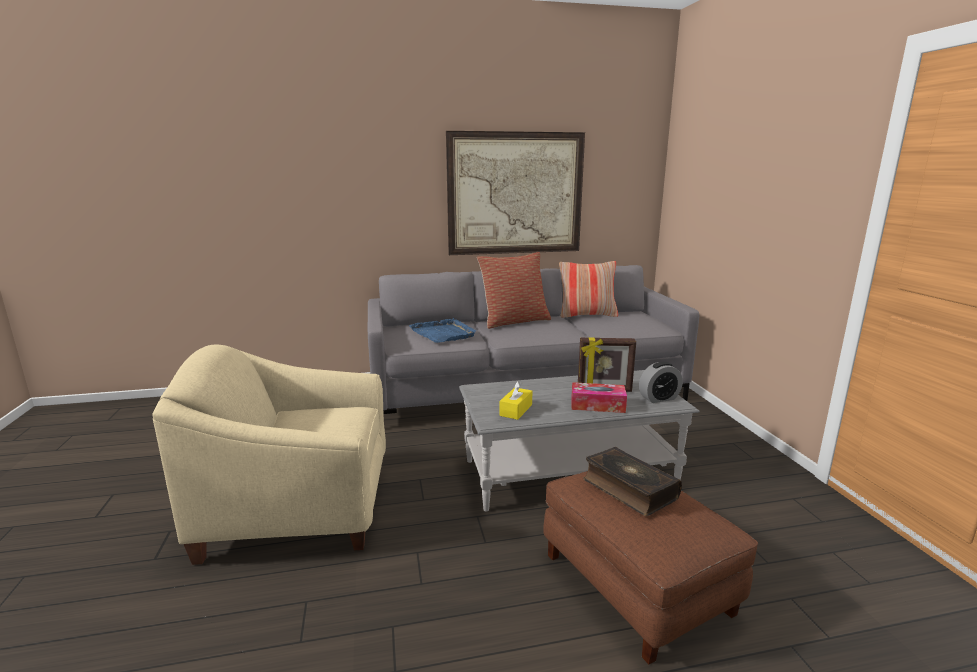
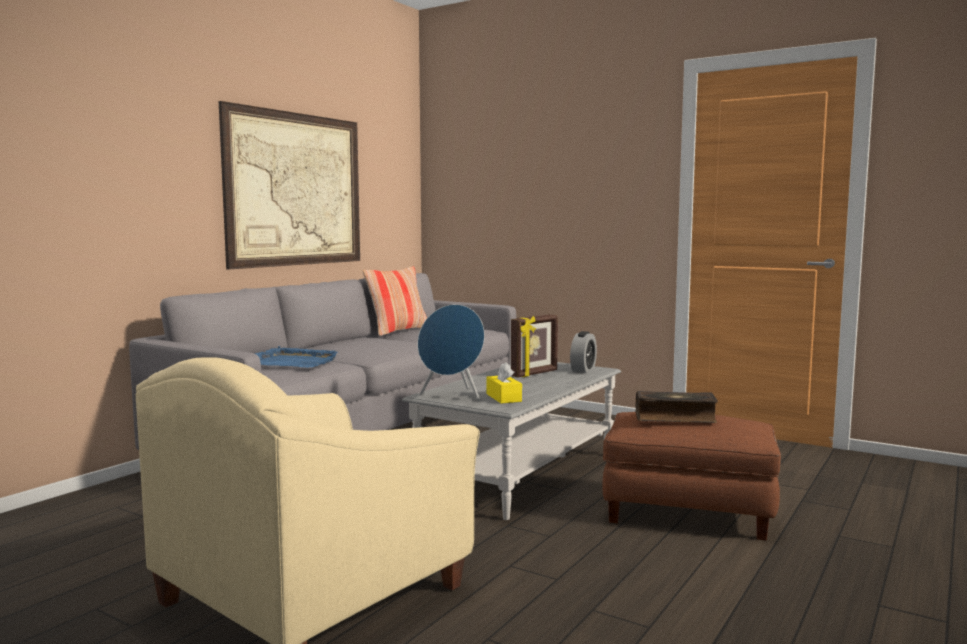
camera: 45 degrees left, 10 degrees down
pillow [477,252,551,329] -> none
tissue box [571,382,627,413] -> none
none -> blue speaker [417,304,485,401]

